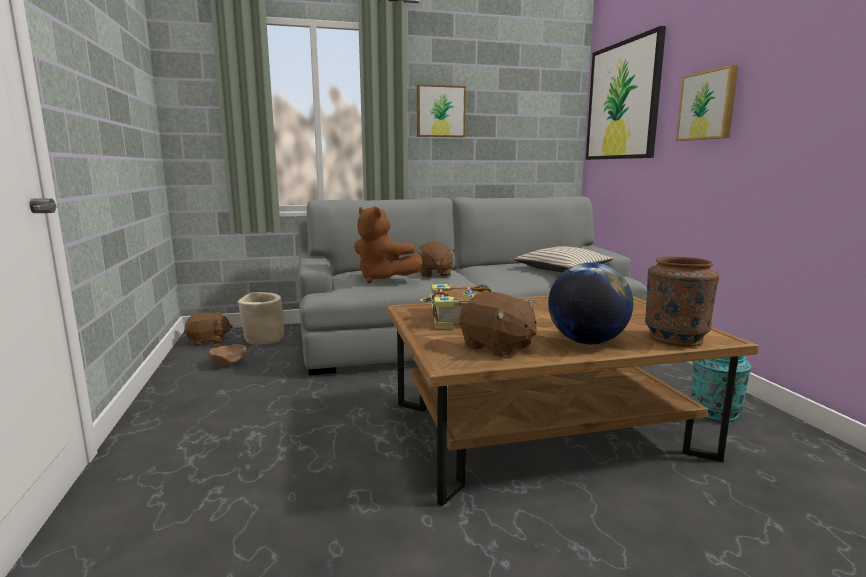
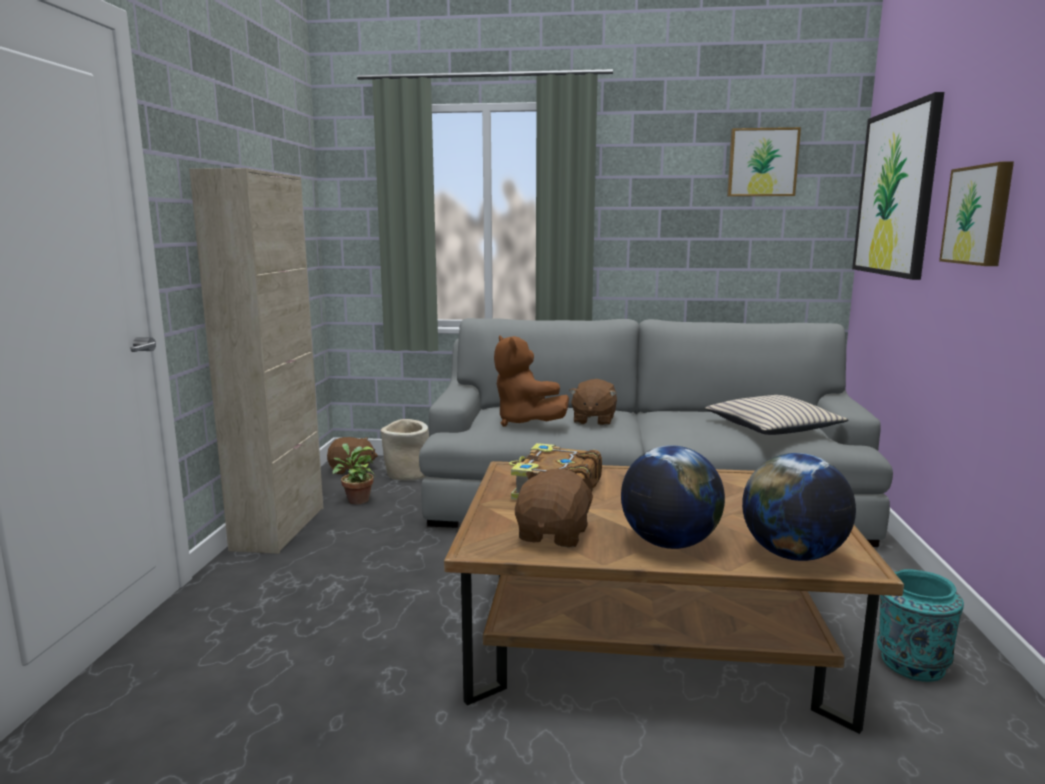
camera: 20 degrees right, 0 degrees up
brown bowl [209,344,247,365] -> potted plant [332,443,376,505]
picture [417,84,466,137] -> picture moved to [727,127,801,197]
brown plush toy [460,292,537,358] -> brown plush toy turned 135 degrees counterclockwise [515,469,597,547]
brown vase [645,256,719,347] -> globe [742,453,856,561]
none -> beige cabinet [189,168,323,554]

